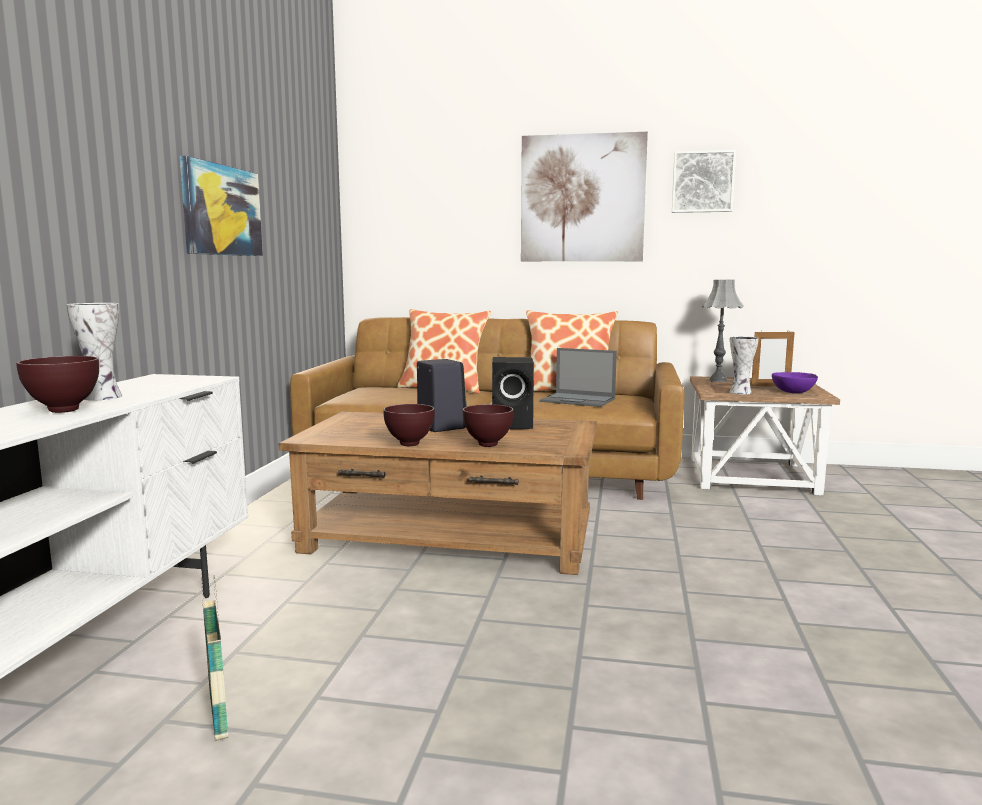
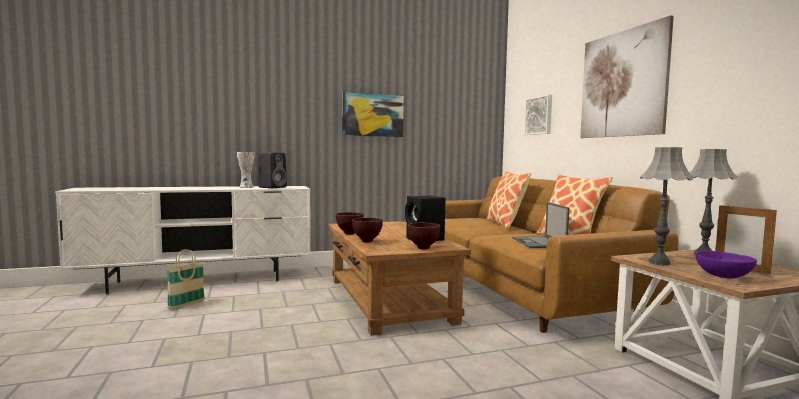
camera: 60 degrees right, 5 degrees down
brown bowl [16,356,99,413] -> brown bowl moved to [408,223,440,249]
black speaker [417,359,467,432] -> black speaker moved to [258,152,287,188]
picture [672,150,736,213] -> picture moved to [524,94,552,135]
vase [730,336,759,394] -> grey table lamp [641,147,694,266]

